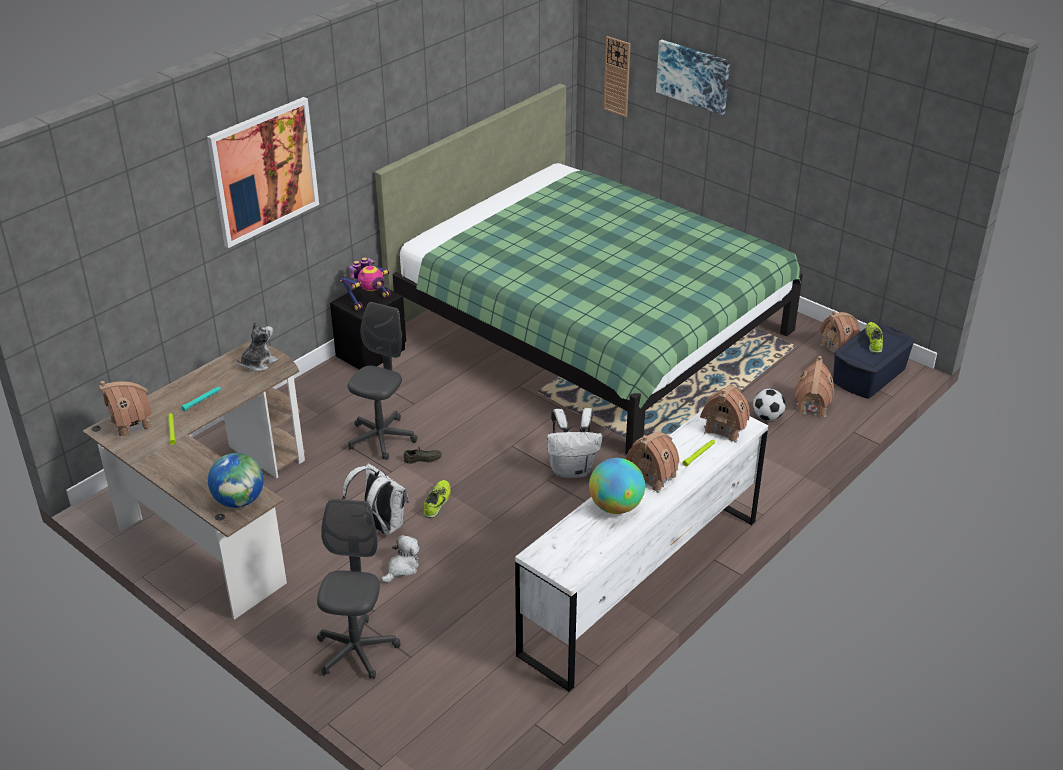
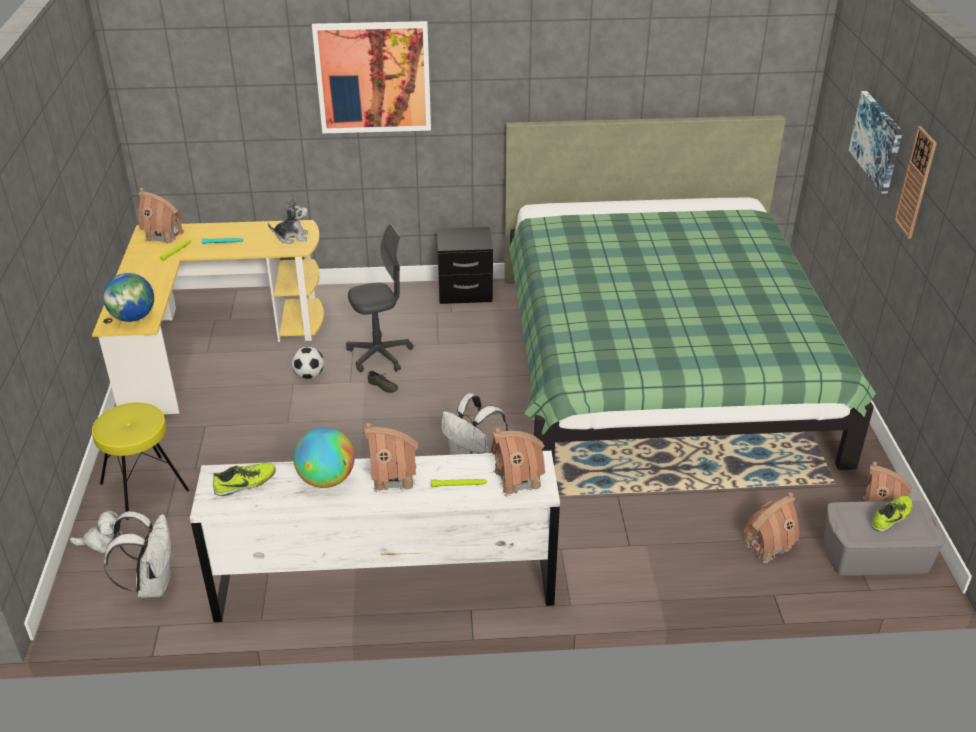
camera: 45 degrees right, 0 degrees up
brown desk [83,341,306,620] -> yellow desk [92,220,324,414]
grey office chair [317,499,400,679] -> yellow stool [92,402,190,520]
toy robot [340,257,391,311] -> none
white backpack [342,463,409,535] -> white backpack moved to [104,511,173,598]
plush toy [381,535,419,583] -> plush toy moved to [70,510,123,553]
shoe [424,480,451,518] -> shoe moved to [213,463,276,496]
wall clock [604,36,631,117] -> wall clock moved to [894,126,937,239]
football [753,389,786,421] -> football moved to [291,347,324,379]
blue storage box [833,323,915,399] -> grey storage box [824,501,945,576]

